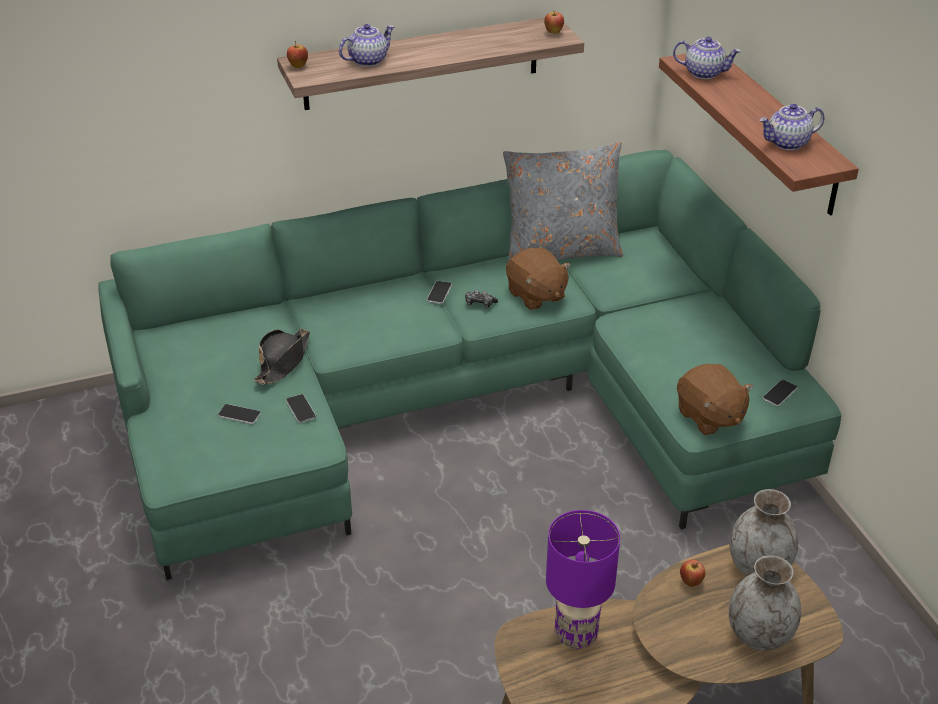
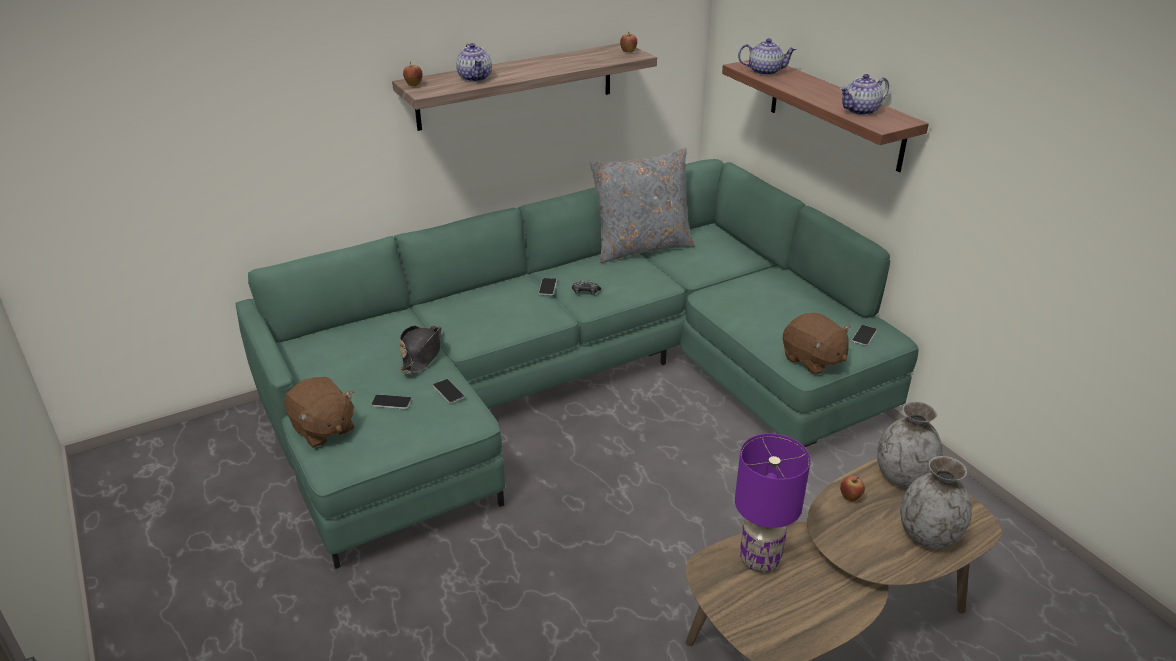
camera: 10 degrees left, 5 degrees down
teapot [339,24,395,67] -> teapot turned 120 degrees clockwise [456,43,492,82]
brown plush toy [506,248,571,310] -> brown plush toy moved to [284,377,354,448]

